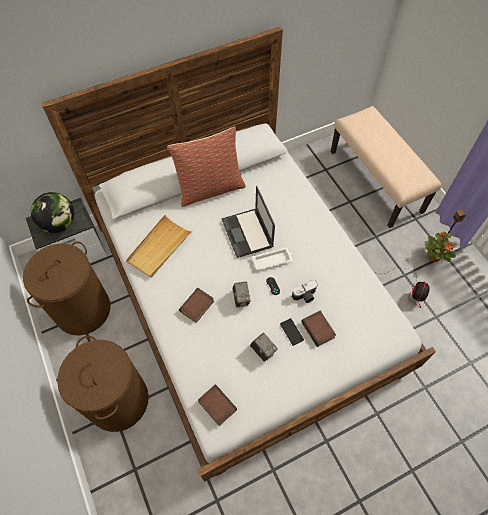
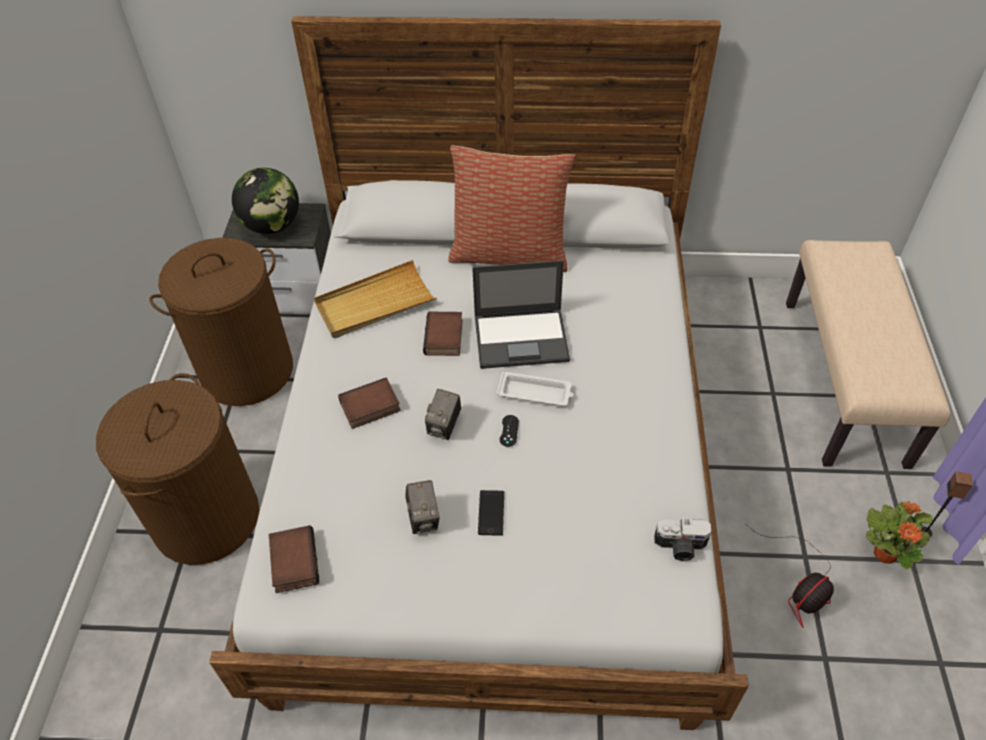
camera: 30 degrees right, 10 degrees down
laptop [222,186,275,258] -> laptop turned 105 degrees counterclockwise [472,260,570,369]
camera [292,280,318,303] -> camera moved to [654,519,712,561]
book [301,311,336,347] -> book moved to [423,312,462,356]

